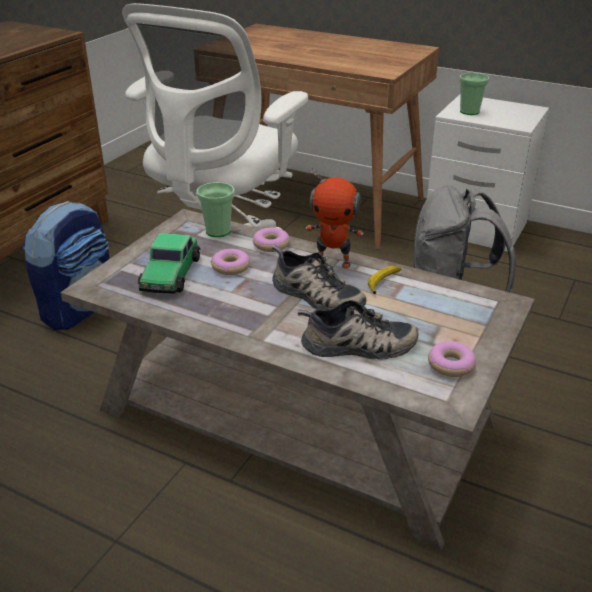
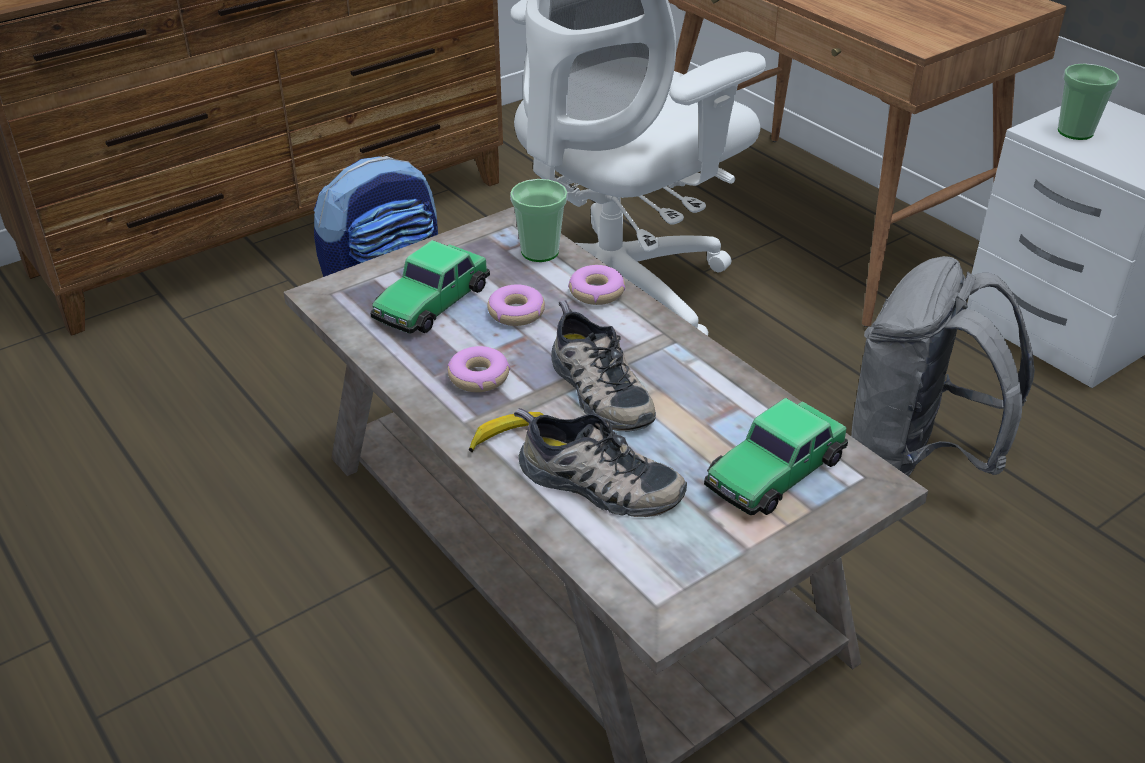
camera: 25 degrees right, 5 degrees up
toy robot [306,168,364,268] -> none
banana [368,266,402,294] -> banana moved to [469,412,544,452]
donut [428,341,476,377] -> donut moved to [448,346,510,392]
none -> toy car [704,398,848,515]

